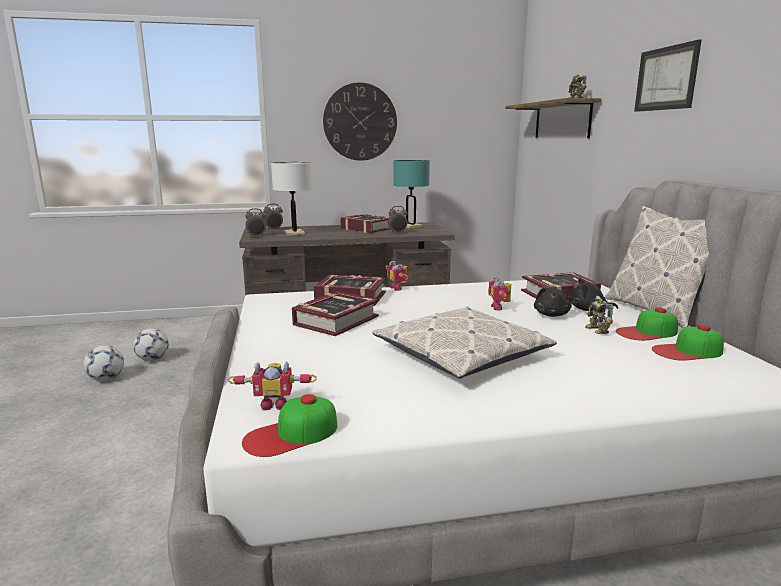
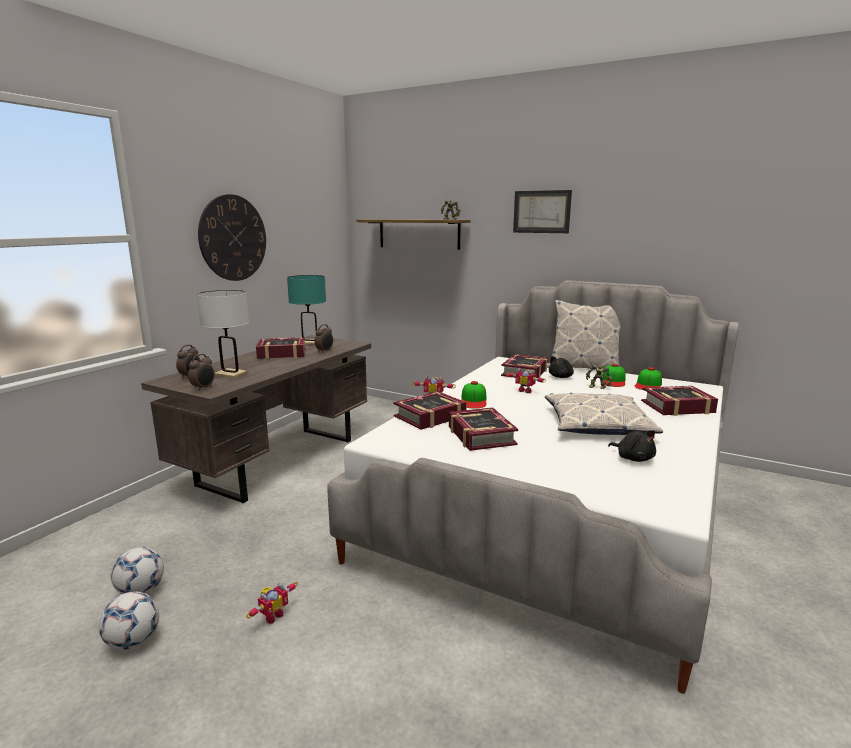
camera: 50 degrees left, 0 degrees up
toy robot [228,362,317,410] -> toy robot moved to [246,582,298,624]
cap [242,394,337,457] -> cap moved to [461,381,487,409]
black plush toy [534,287,572,317] -> black plush toy moved to [608,430,656,462]
none -> book [641,386,718,416]

